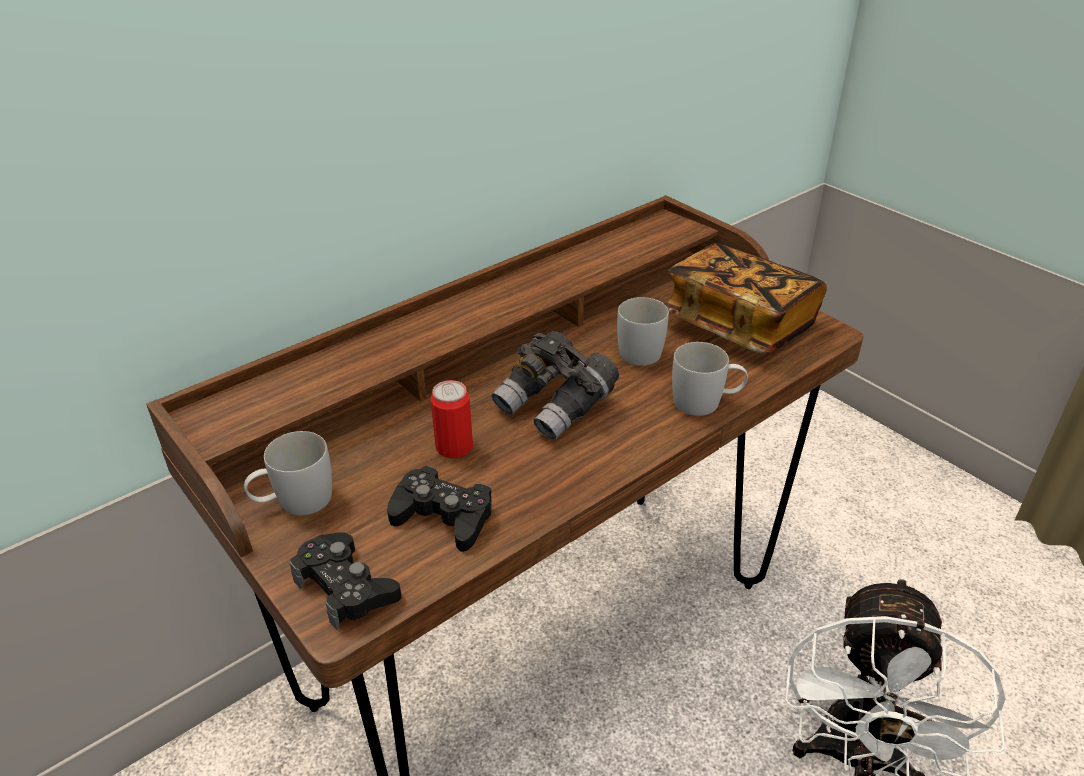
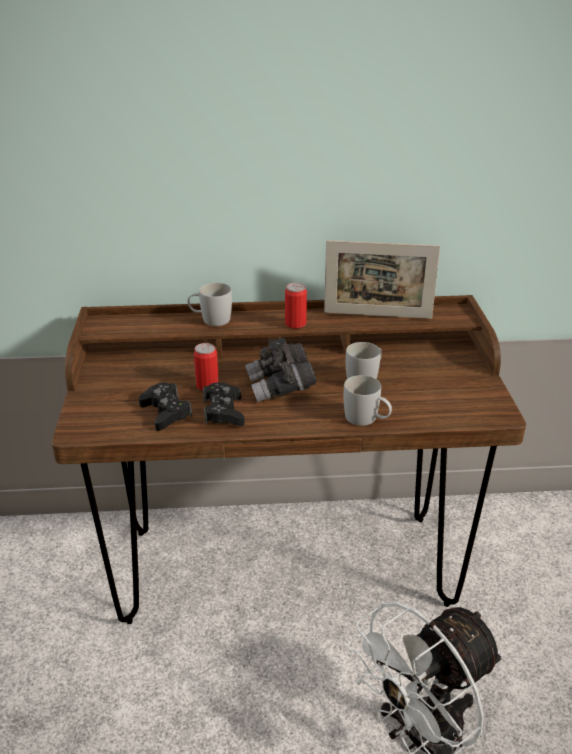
camera: 35 degrees right, 5 degrees down
white mug [244,431,332,515] -> white mug moved to [188,283,232,326]
black game controller [290,532,401,630] -> black game controller moved to [203,382,245,426]
book [664,243,827,355] -> none
none -> can [285,283,307,329]
none -> picture frame [324,240,440,319]

